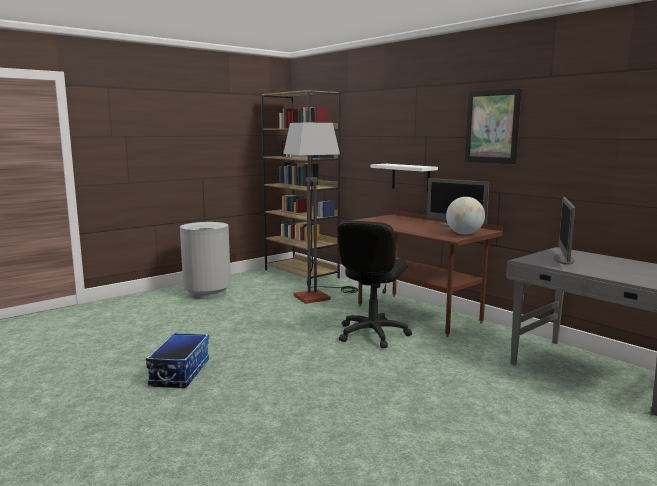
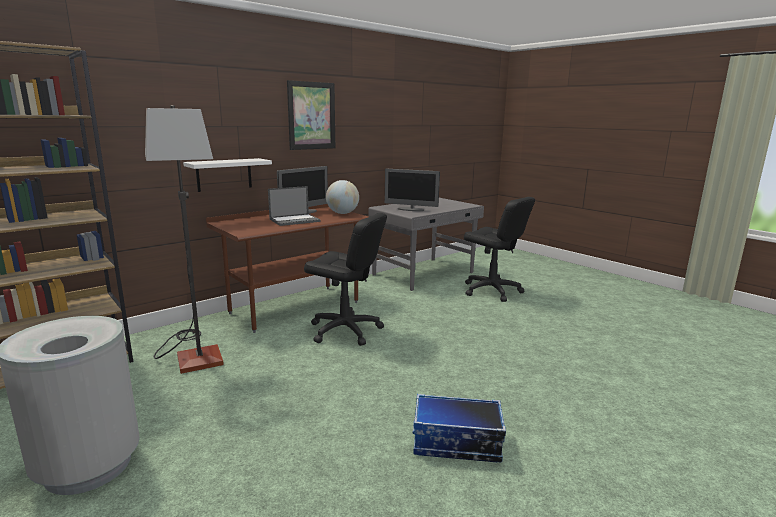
camera: 90 degrees left, 5 degrees up
none -> laptop [268,186,321,226]
none -> black office chair [464,197,535,302]

